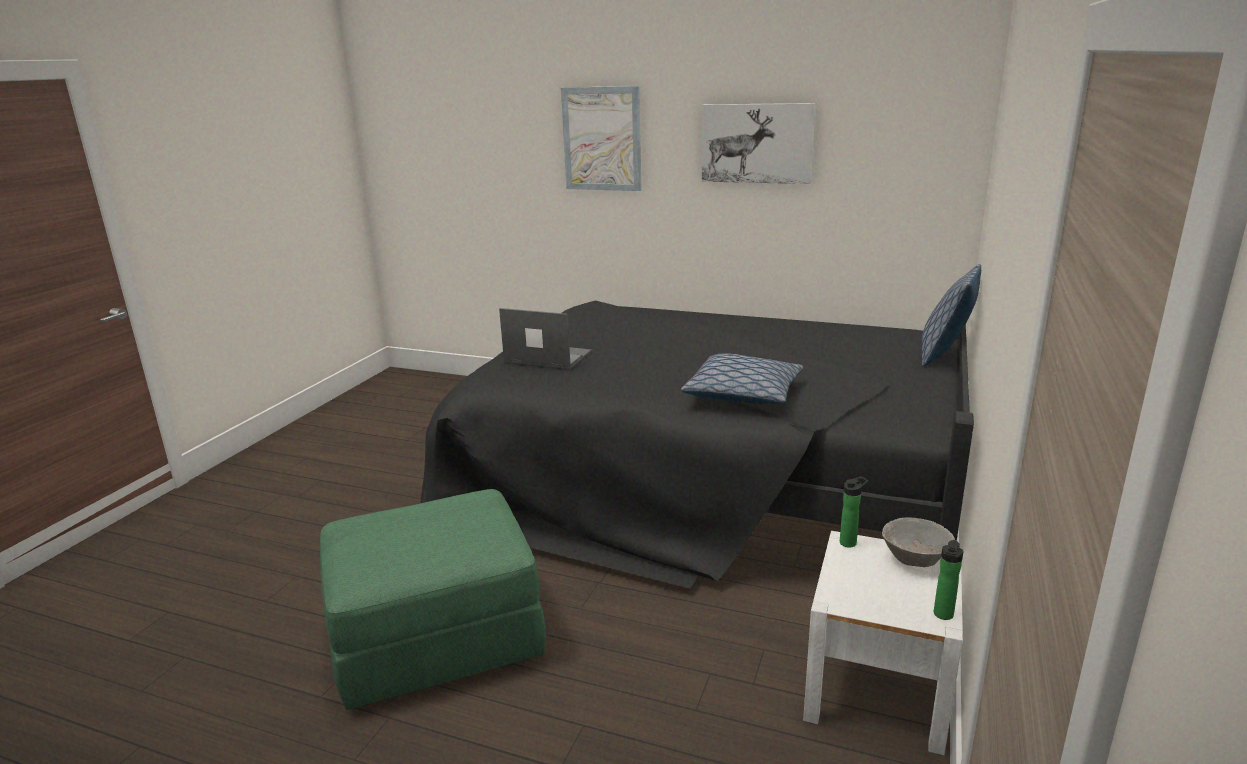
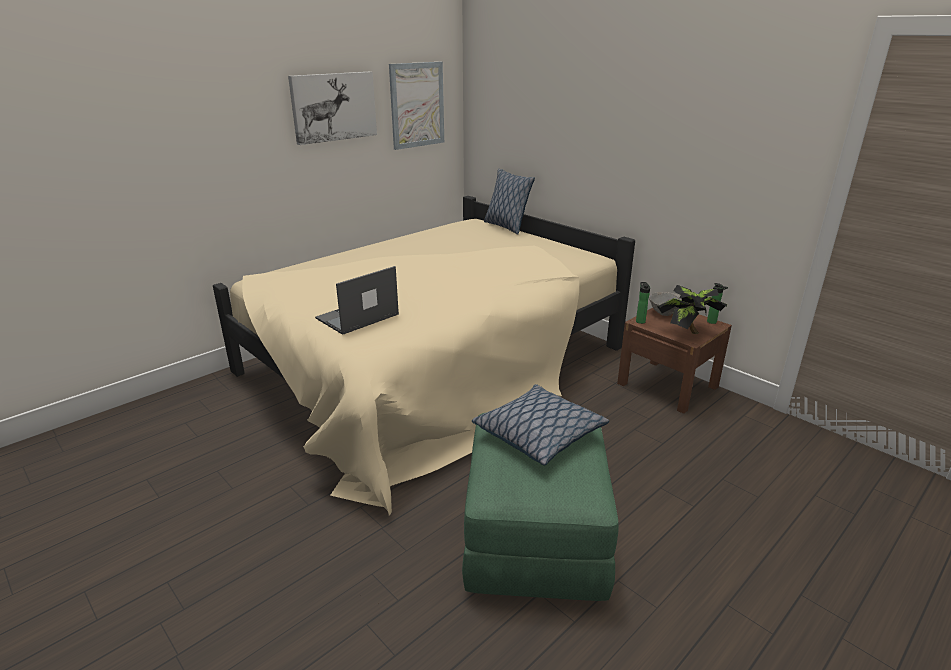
camera: 65 degrees left, 5 degrees up
black bed [420,301,974,589] -> beige bed [213,196,635,516]
picture [561,86,642,191] -> picture moved to [389,62,444,150]
pillow [681,353,803,404] -> pillow moved to [472,384,609,465]
white nightstand [803,531,963,755] -> brown nightstand [617,308,732,414]
none -> potted plant [657,285,727,334]

